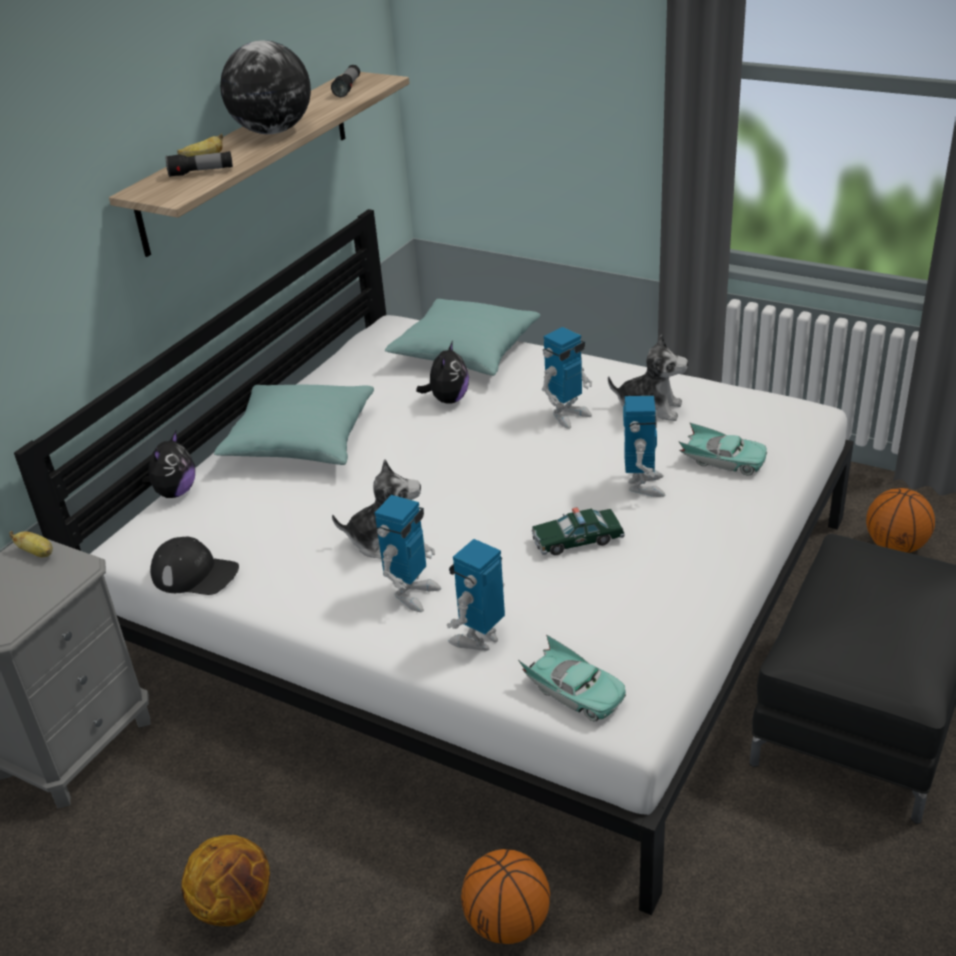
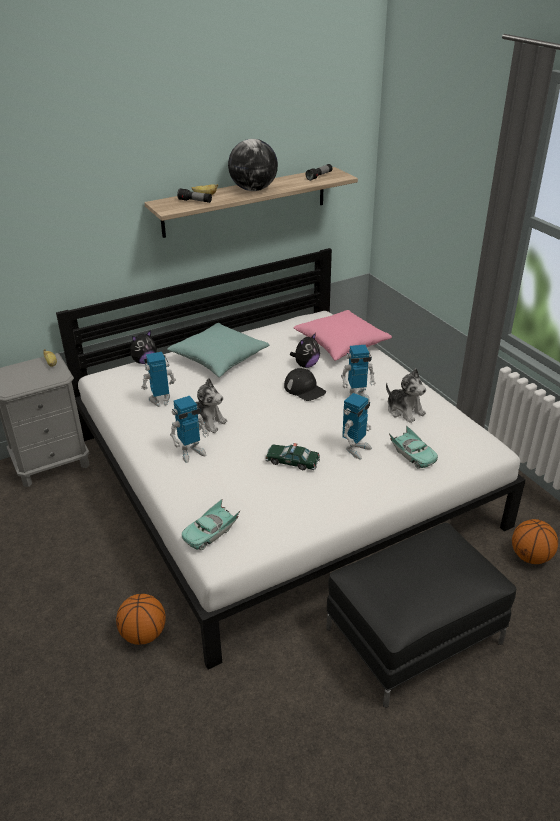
camera: 30 degrees right, 0 degrees up
black cap [150,537,239,595] -> black cap moved to [284,368,326,401]
basketball [181,835,270,926] -> none
turquoise pillow [385,299,540,376] -> pink pillow [293,310,392,361]
toy robot [447,539,505,651] -> toy robot moved to [141,352,176,407]
turquoise toy car [518,634,626,722] -> turquoise toy car turned 60 degrees clockwise [182,498,240,550]

